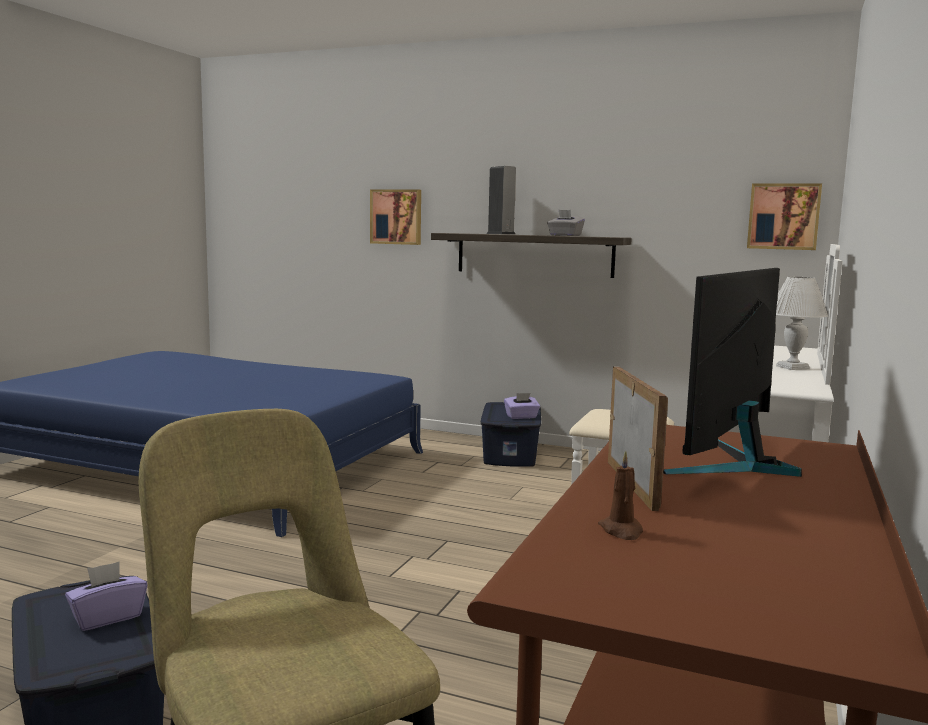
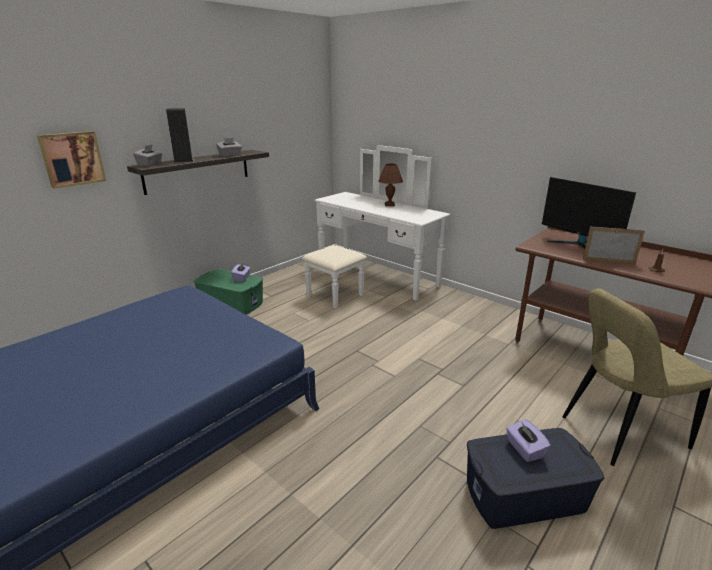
camera: 70 degrees left, 15 degrees up
blue storage box [481,402,541,467] -> green storage box [194,269,263,315]
picture [747,183,822,250] -> none
white table lamp [776,277,828,370] -> brown table lamp [378,164,403,206]
none -> grey tissue box [133,145,162,167]

